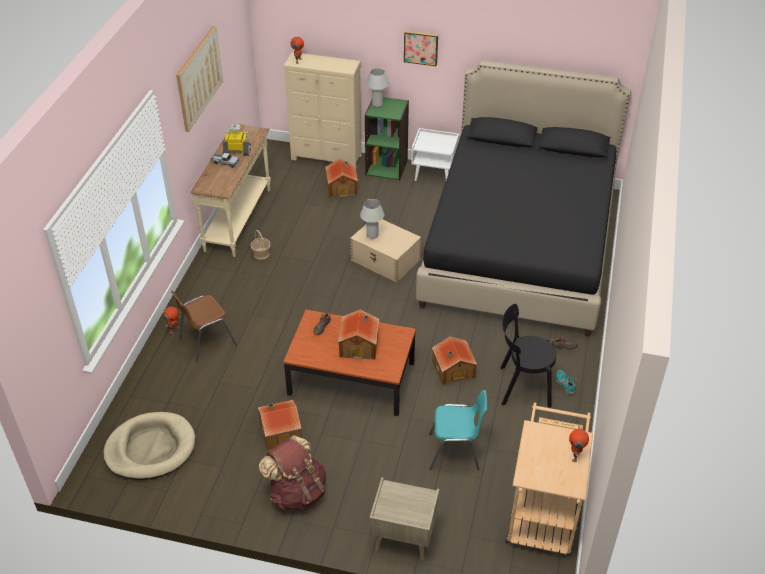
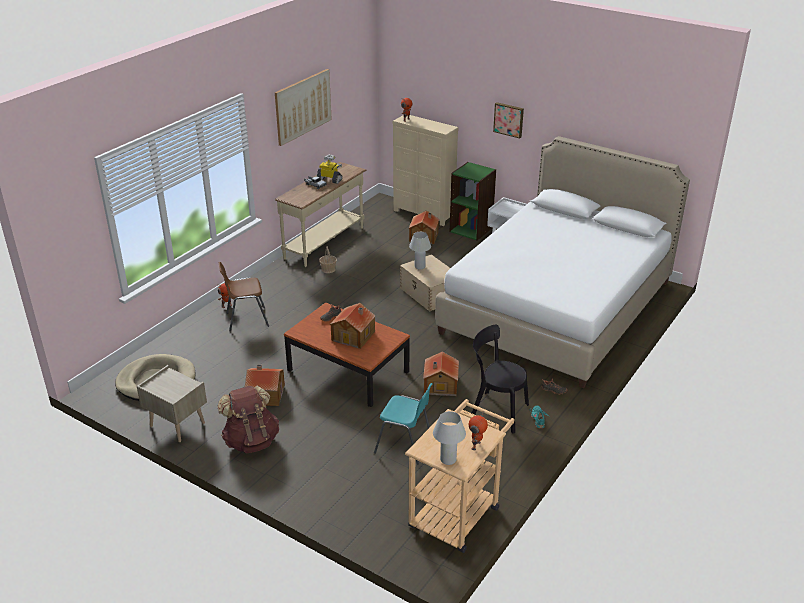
camera: 20 degrees right, 10 degrees down
white table lamp [366,68,389,107] -> white table lamp moved to [433,411,466,465]
beige nightstand [370,477,439,561] -> beige nightstand moved to [137,365,207,442]
black bed [416,60,631,337] -> white bed [435,136,690,388]

